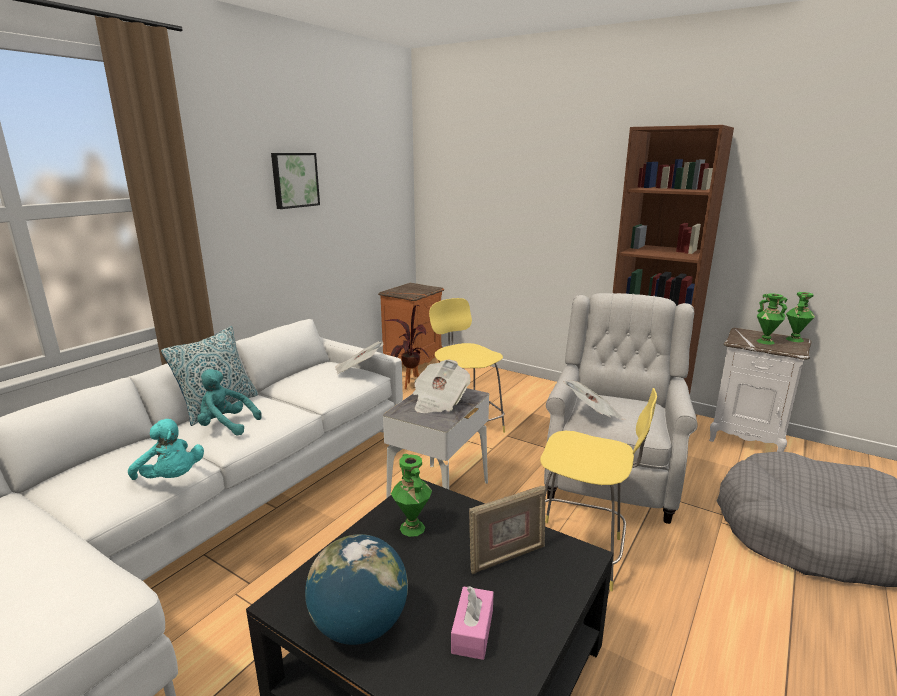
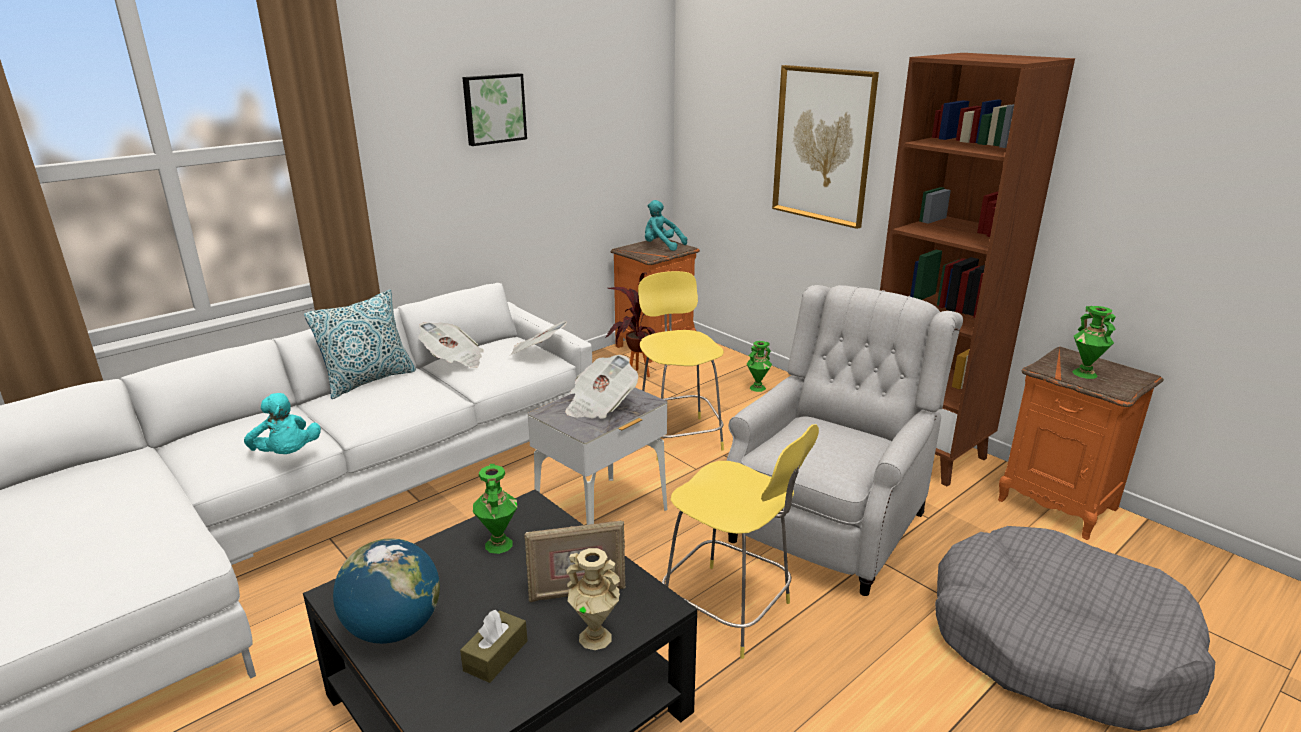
camera: 15 degrees right, 5 degrees up
turquoise plush toy [197,369,262,435] -> turquoise plush toy moved to [645,200,687,251]
pink tissue box [451,586,494,660] -> brown tissue box [460,610,527,683]
newspaper [563,380,625,420] -> newspaper moved to [418,322,483,368]
white nightstand [709,328,812,452] -> orange nightstand [998,346,1164,540]
green vase [786,292,815,342] -> green vase moved to [747,341,772,392]
none -> beige vase [566,548,620,650]
none -> picture [772,65,879,229]

